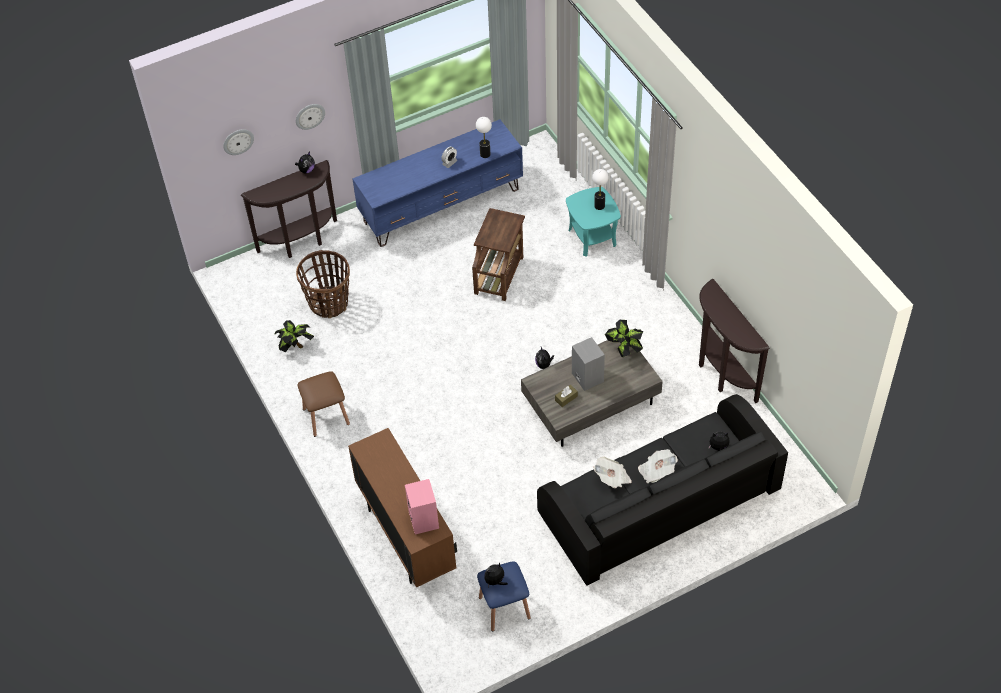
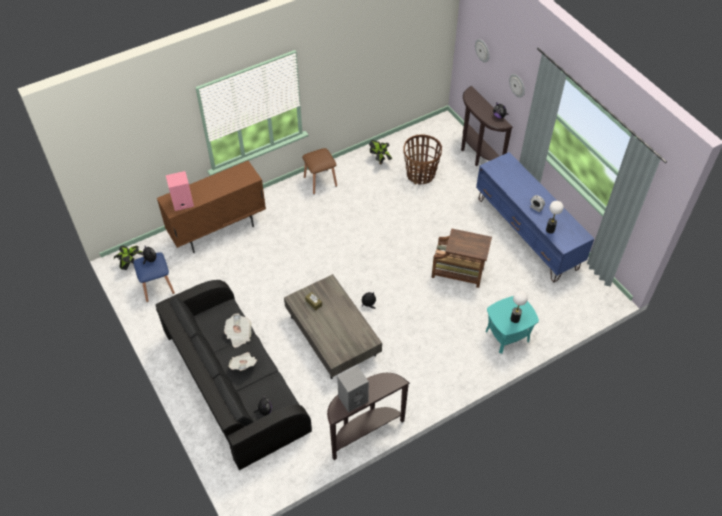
camera: 85 degrees right, 0 degrees up
grey speaker [572,337,605,391] -> grey speaker moved to [337,366,369,413]
potted plant [605,320,644,357] -> potted plant moved to [114,245,143,270]

